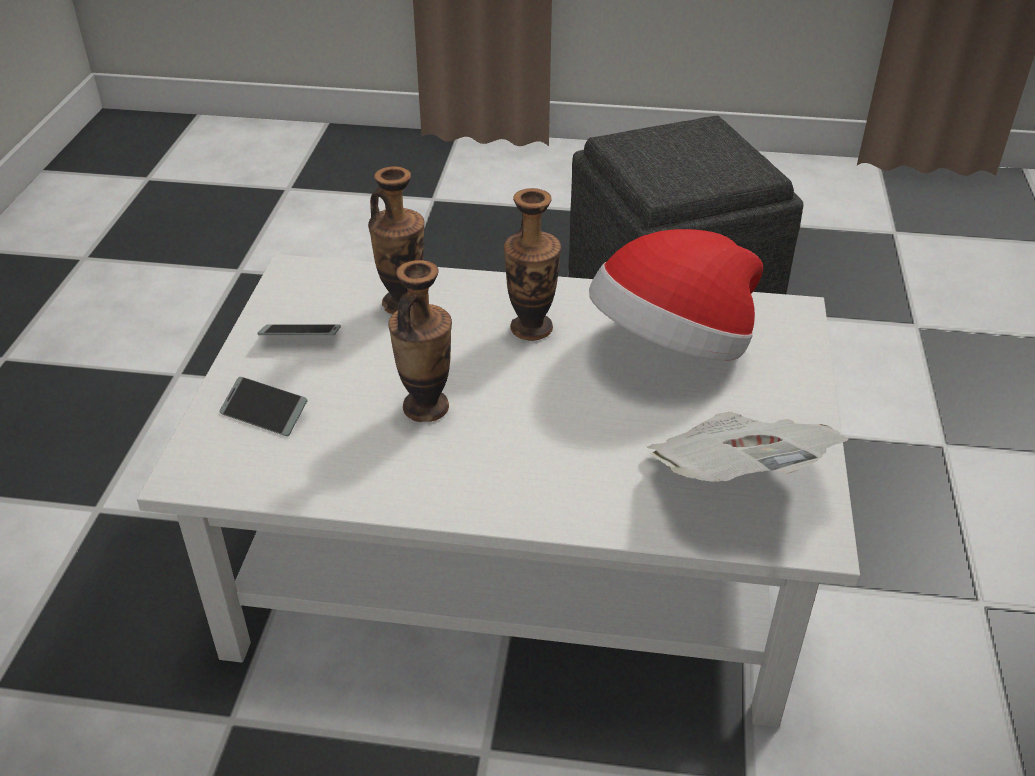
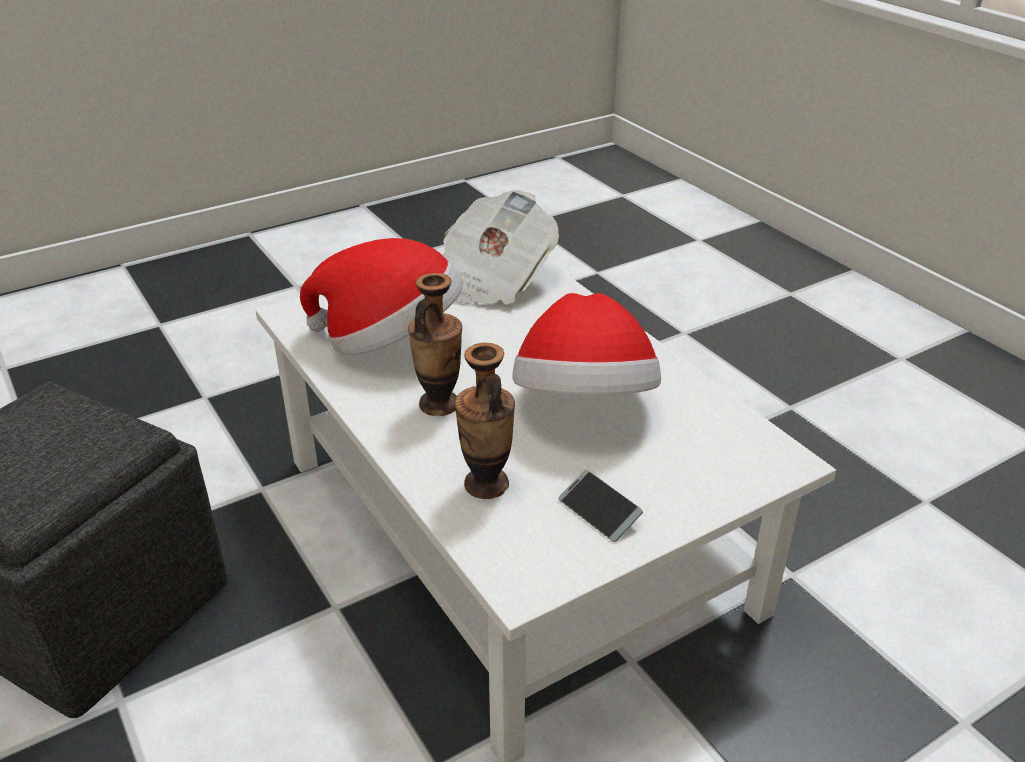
camera: 130 degrees left, 5 degrees down
phone [219,377,307,436] -> none
vase [388,260,452,422] -> hat [512,293,661,395]

